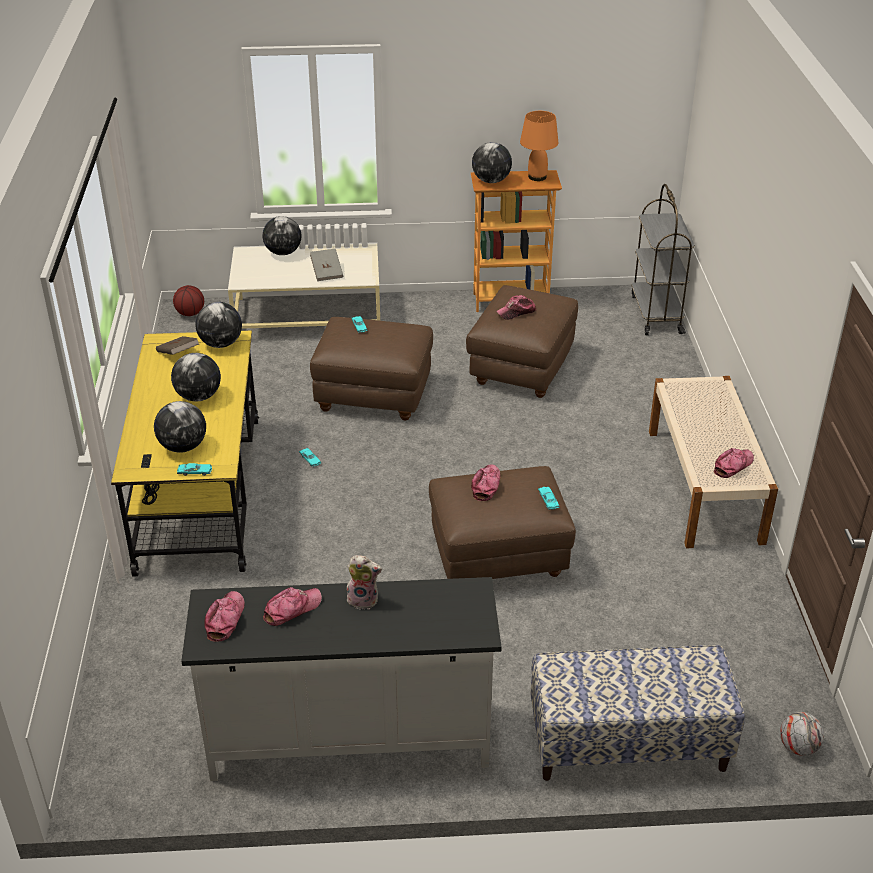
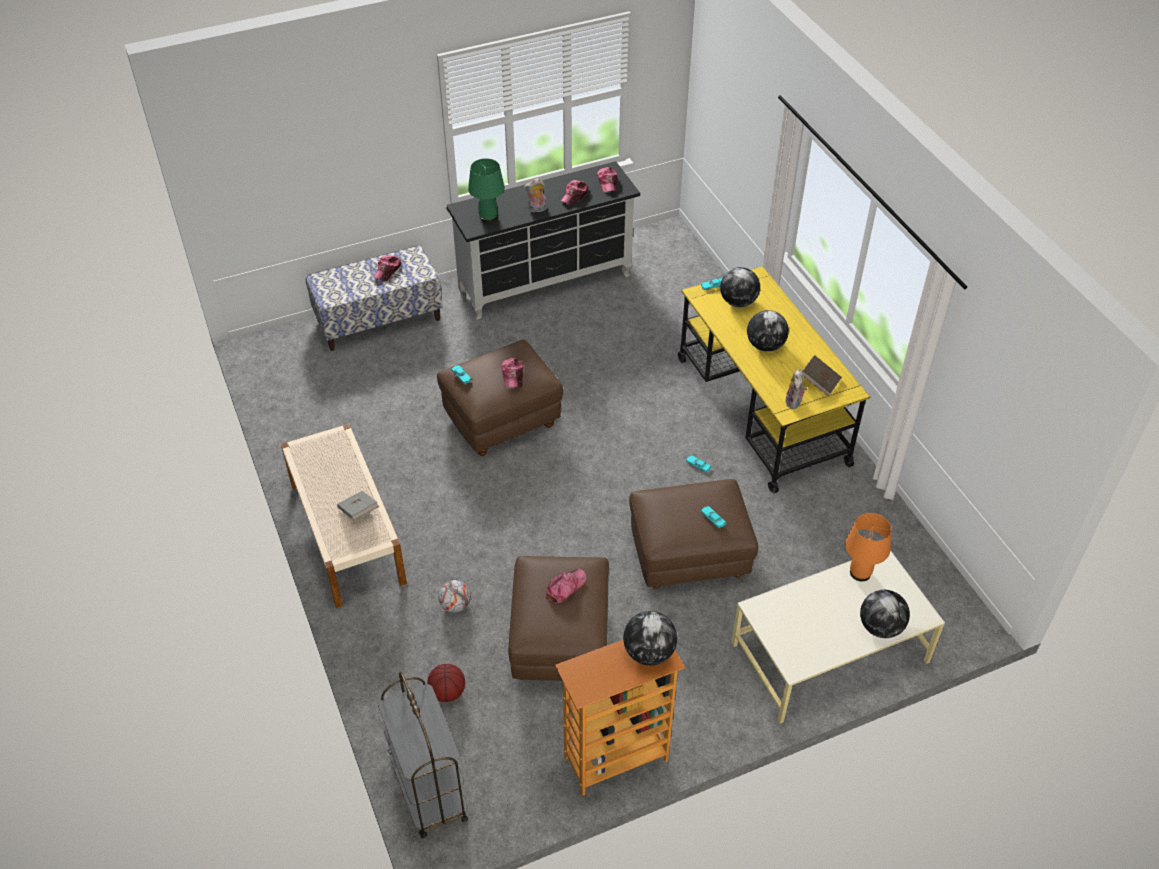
camera: 160 degrees right, 10 degrees up
basketball [173,285,204,316] -> basketball moved to [427,664,465,702]
globe [195,302,242,348] -> plush toy [785,369,807,409]
grey book [310,249,343,281] -> grey book moved to [337,491,379,520]
orange table lamp [520,111,558,181] -> orange table lamp moved to [845,513,891,581]
cap [714,448,754,478] -> cap moved to [373,255,401,281]
football [780,712,824,756] -> football moved to [438,580,471,613]
none -> green table lamp [468,158,505,223]

